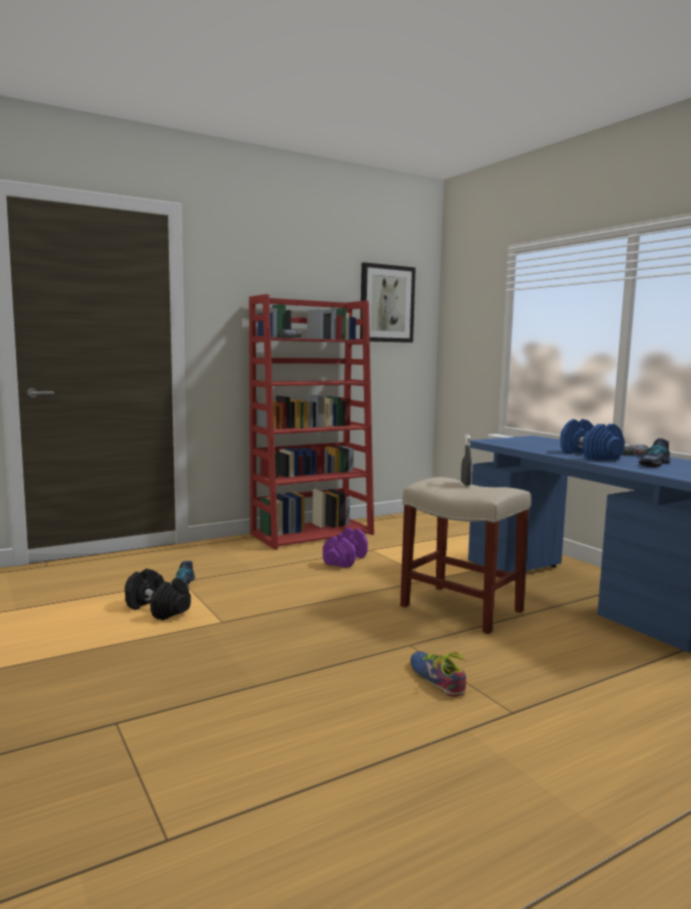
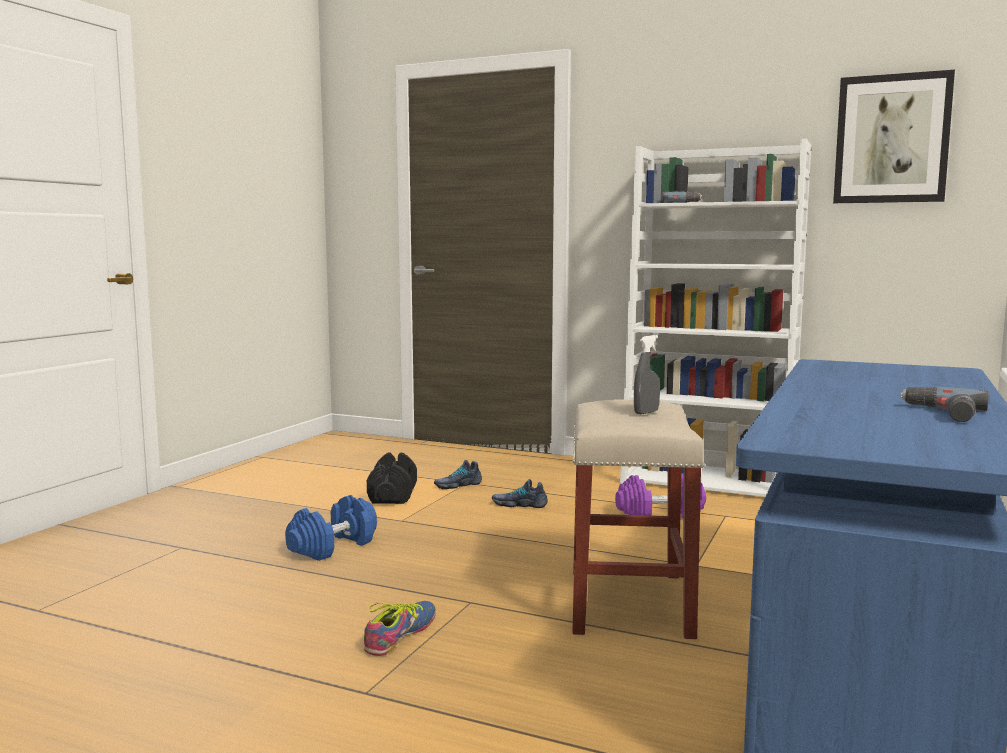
camera: 55 degrees right, 0 degrees up
red bookcase [249,294,374,550] -> white bookcase [620,139,812,497]
blue dumbbell [560,419,625,460] -> blue dumbbell moved to [285,495,377,561]
shoe [638,438,670,467] -> shoe moved to [492,479,548,508]

